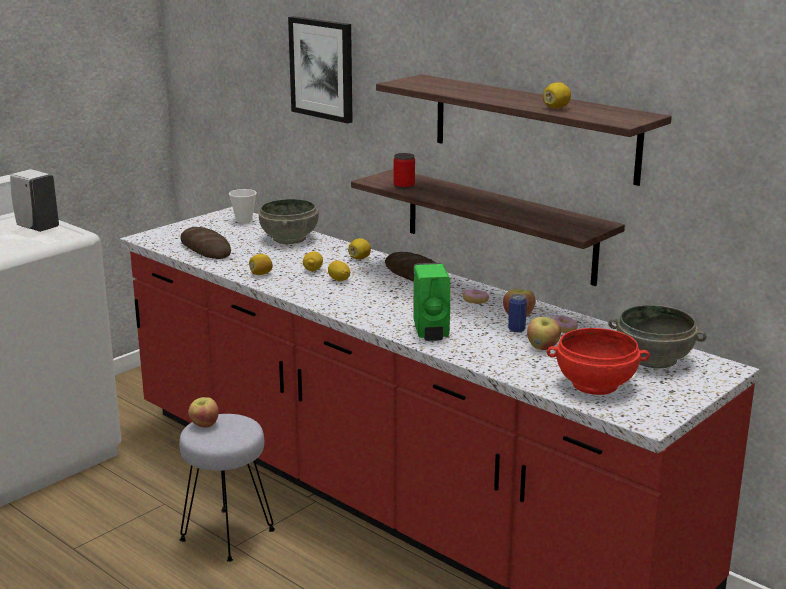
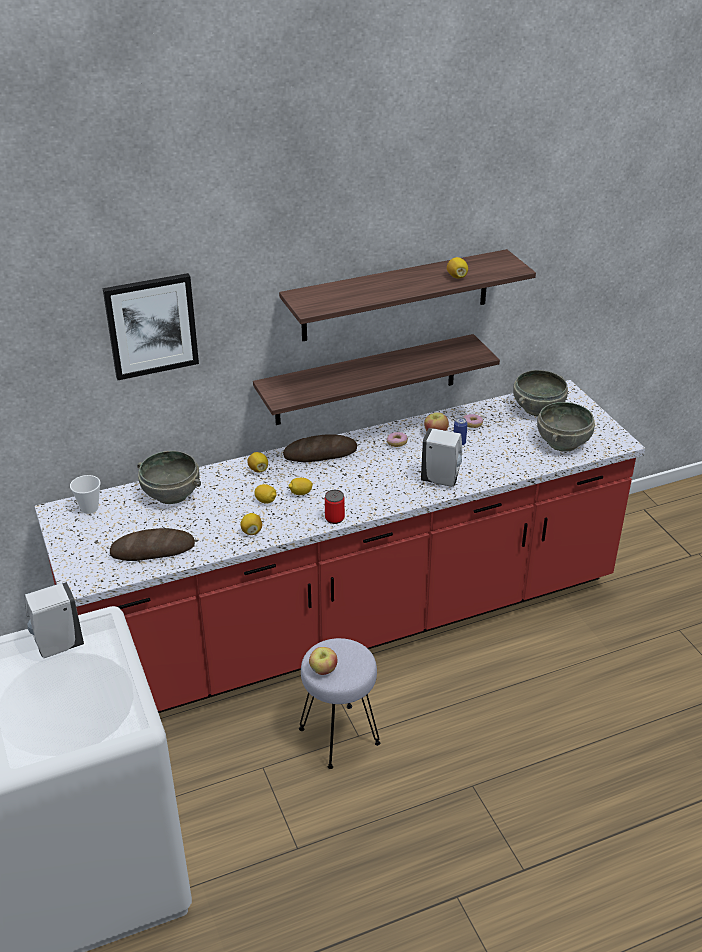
camera: 65 degrees left, 15 degrees up
can [394,153,415,189] -> can moved to [325,490,345,524]
green soap dispenser [413,263,450,341] -> white soap dispenser [421,428,462,487]
apple [527,317,561,350] -> none
red bowl [547,328,650,395] -> grey bowl [537,402,595,452]

